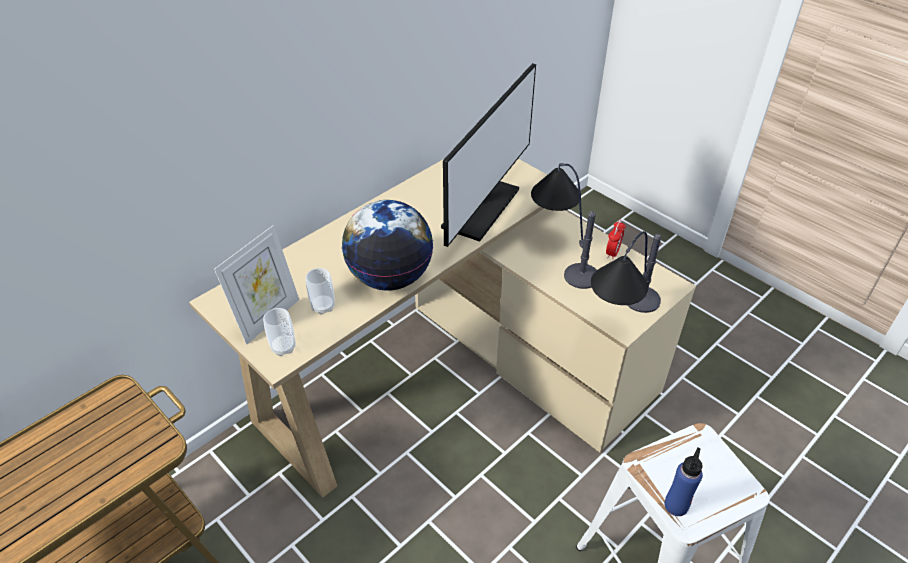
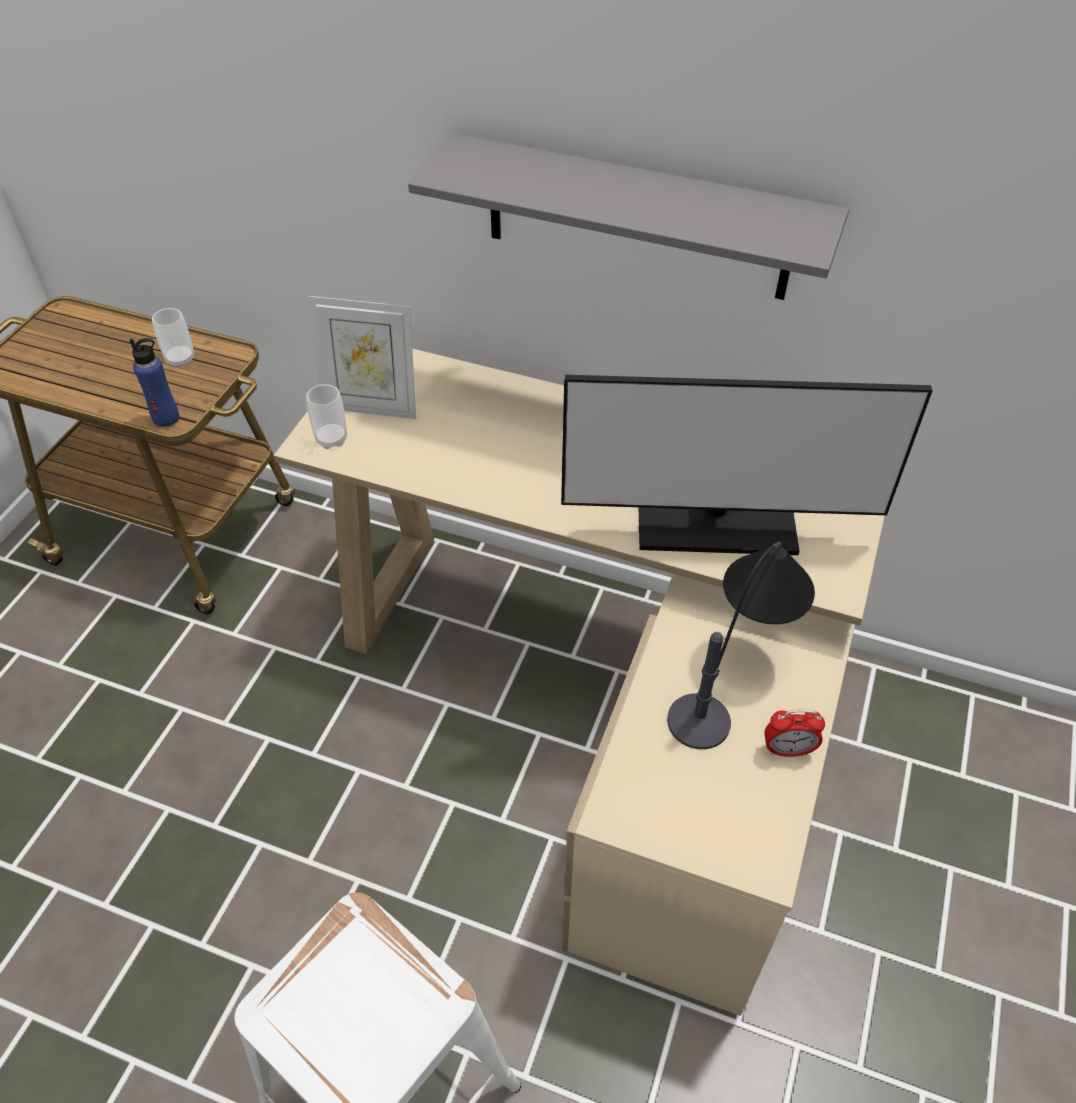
camera: 65 degrees right, 5 degrees up
cup [306,268,335,315] -> cup moved to [152,308,194,368]
globe [342,200,433,291] -> none
table lamp [591,231,661,313] -> none
blue bottle [665,447,703,516] -> blue bottle moved to [129,338,179,427]
none -> grey shelf [408,133,849,300]

